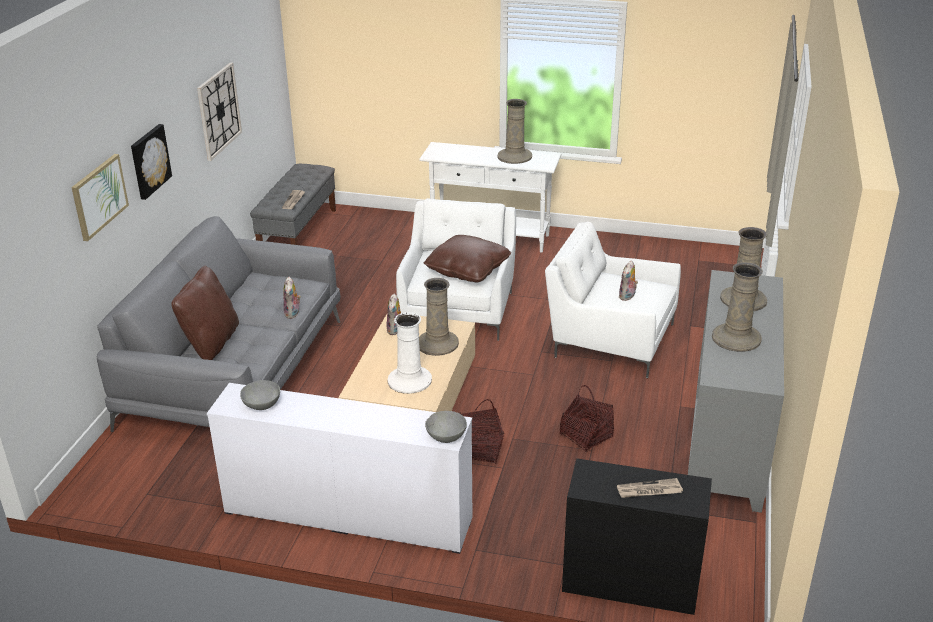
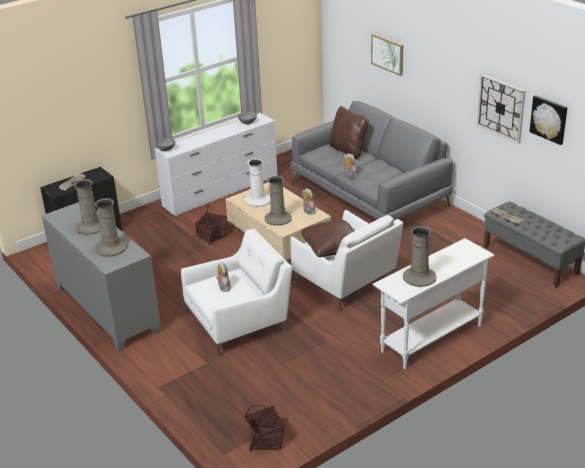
camera: 130 degrees right, 0 degrees up
picture [131,124,172,200] -> picture moved to [529,95,567,145]
basket [560,385,614,452] -> basket moved to [244,405,285,451]

